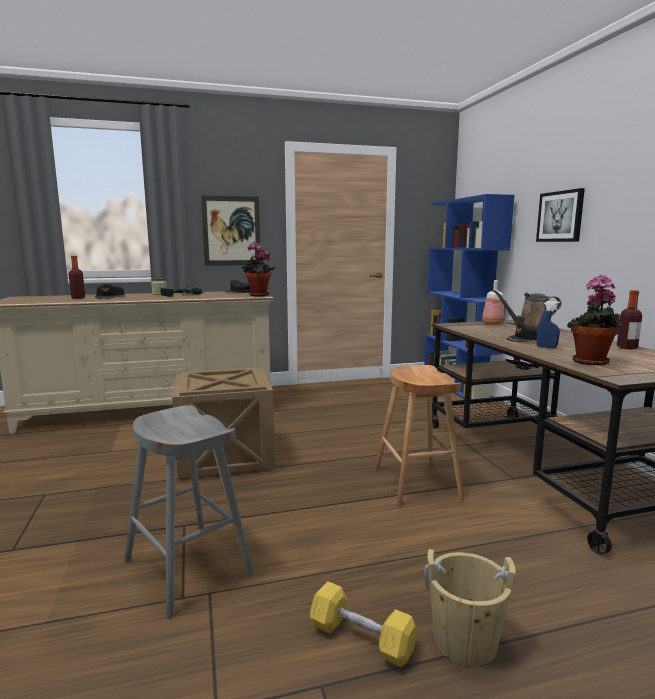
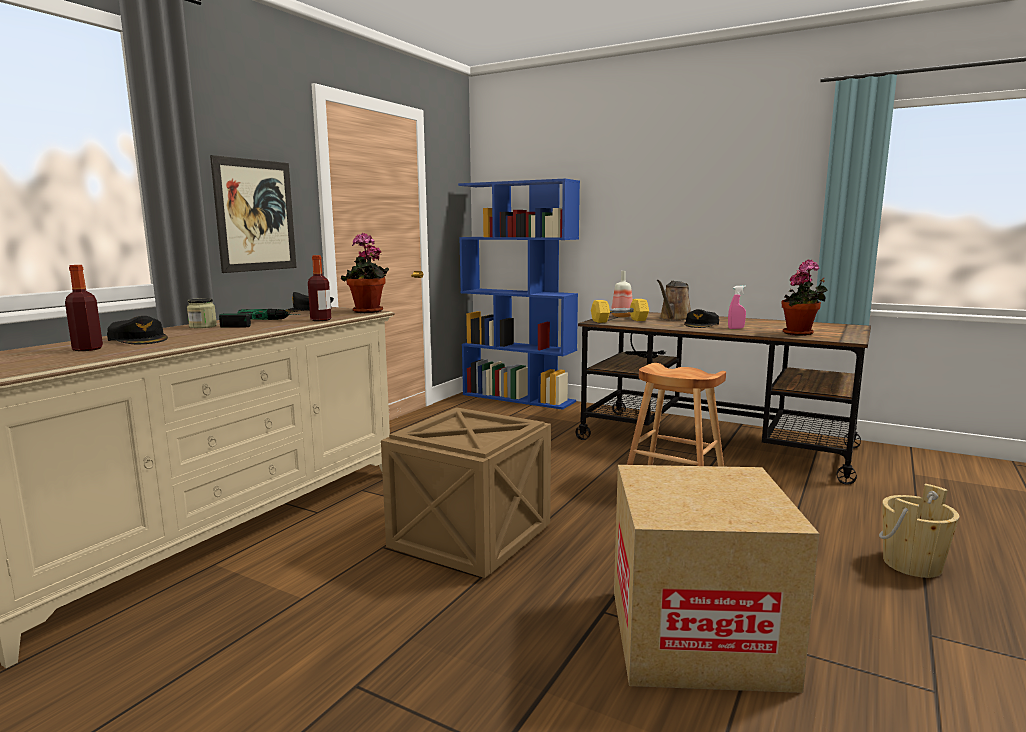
camera: 45 degrees left, 0 degrees up
grey stool [124,405,254,618] -> cardboard box [614,465,820,693]
yellow dumbbell [310,581,417,667] -> yellow dumbbell moved to [591,299,649,323]
picture [536,188,585,242] -> none
blue spray bottle [537,301,560,348] -> pink spray bottle [728,285,746,329]
bottle [617,290,642,350] -> bottle moved to [308,255,331,321]

